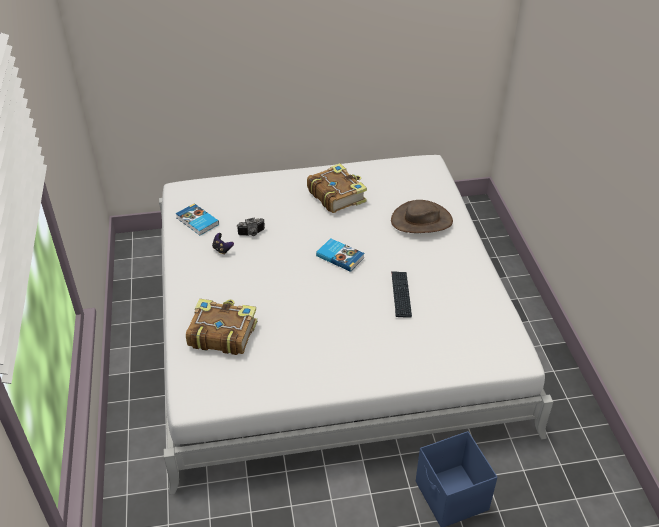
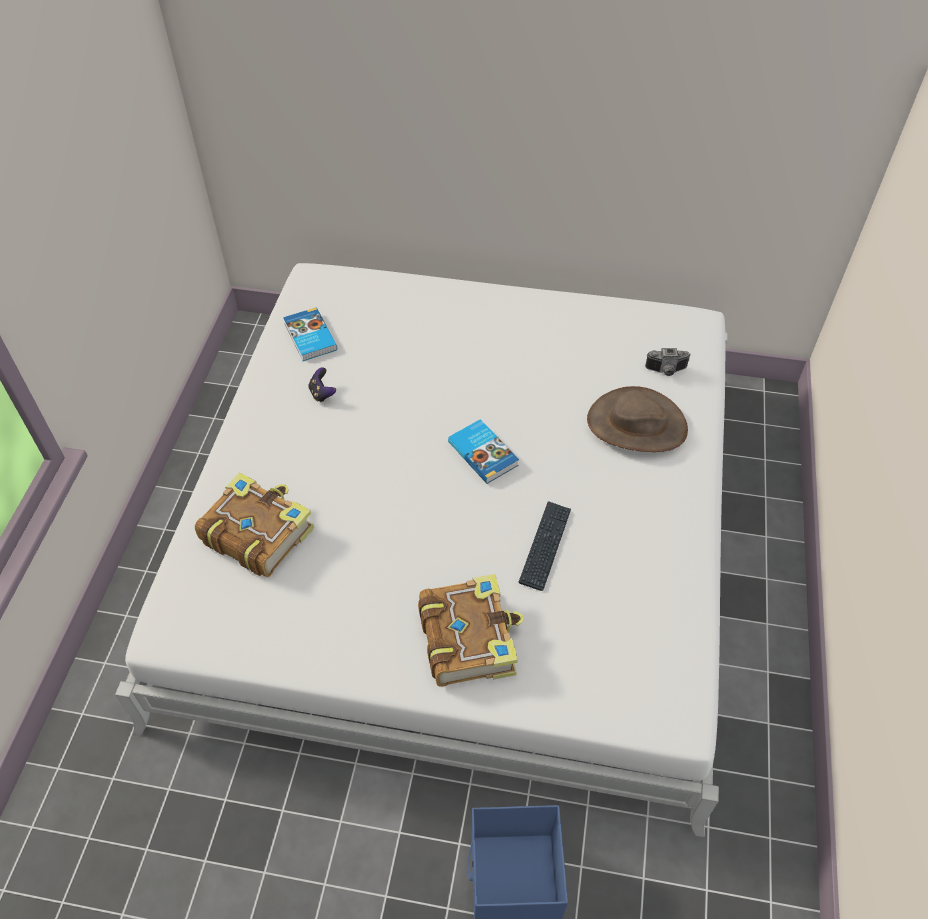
camera: 20 degrees right, 10 degrees up
camera [237,218,265,236] -> camera moved to [645,348,691,376]
book [307,163,367,213] -> book moved to [418,574,524,687]

